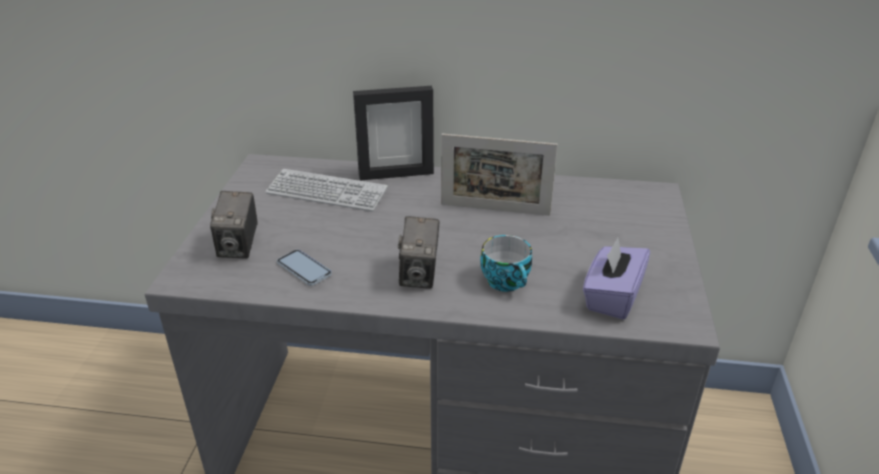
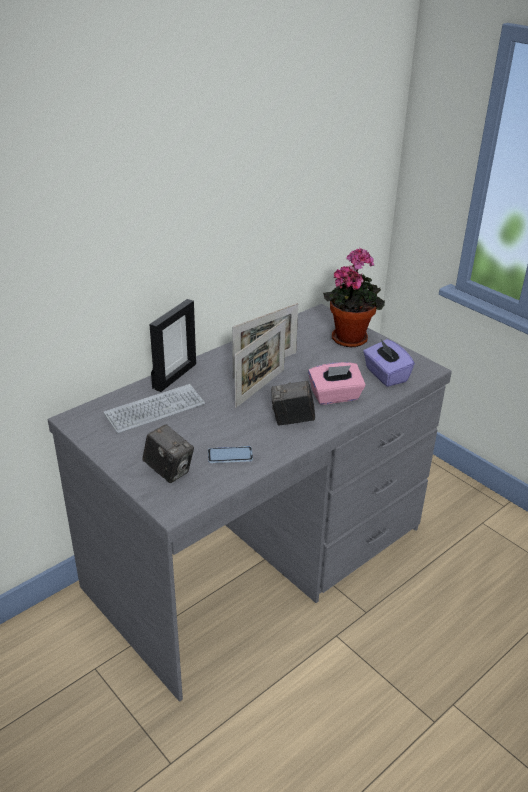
camera: 50 degrees left, 0 degrees up
camera [398,216,439,289] -> camera turned 135 degrees clockwise [271,381,315,426]
cup [480,235,532,292] -> pink tissue box [308,362,366,405]
none -> picture frame [235,319,286,408]
none -> potted plant [323,248,385,347]

